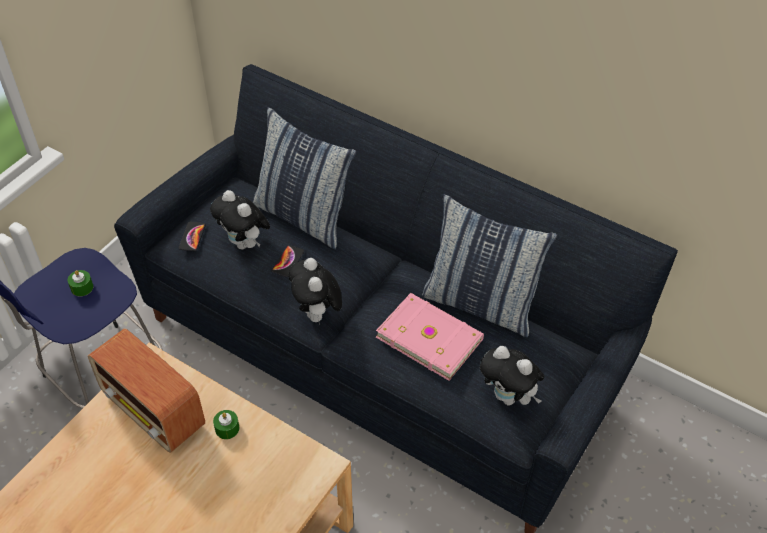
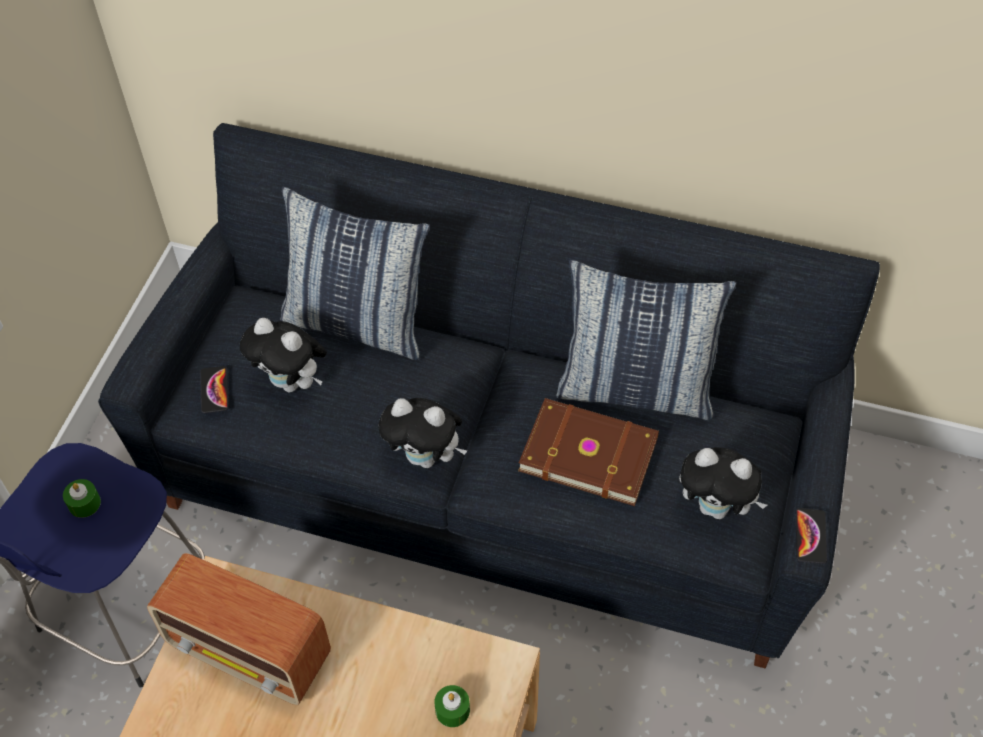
camera: 15 degrees left, 5 degrees up
green candle [213,410,240,439] -> green candle moved to [434,685,470,727]
phone [271,245,304,277] -> phone moved to [795,508,827,564]
plush toy [288,258,342,322] -> plush toy turned 45 degrees counterclockwise [378,398,467,468]
pink book [376,293,484,381] -> brown book [518,398,659,506]

